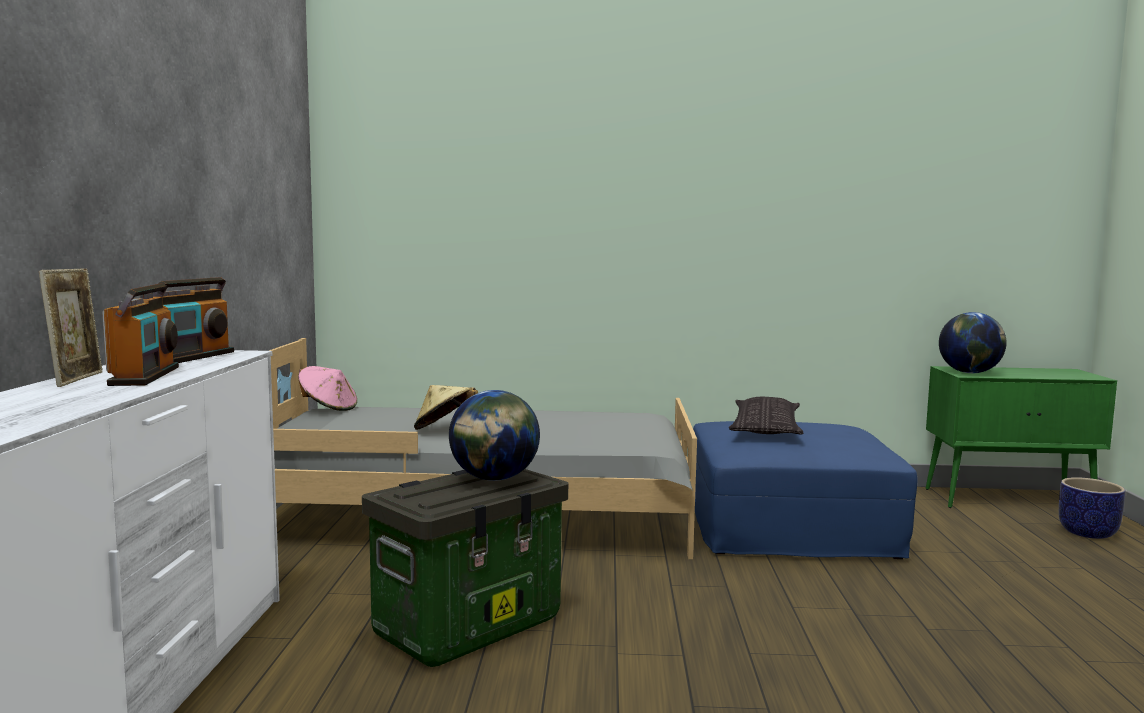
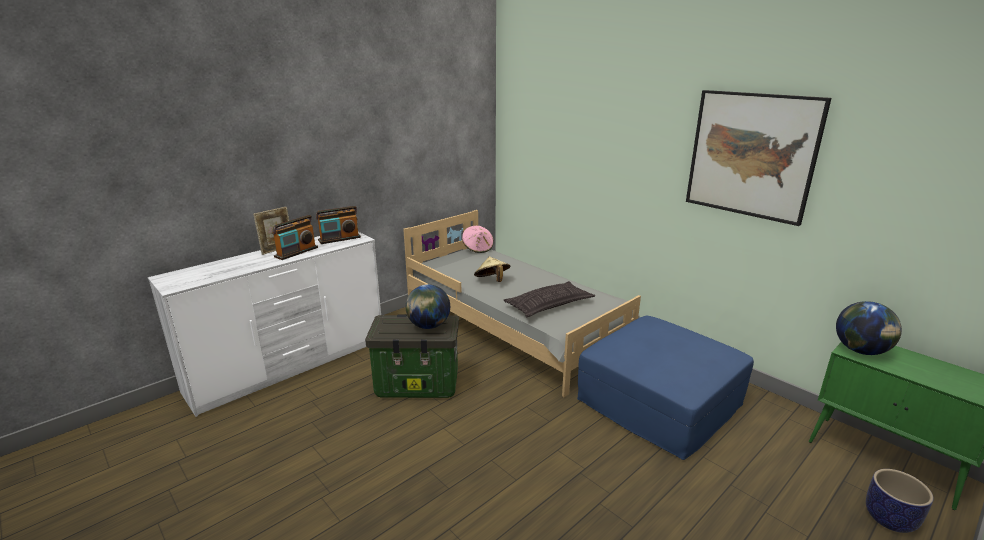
camera: 45 degrees right, 15 degrees up
pillow [729,397,804,435] -> pillow moved to [504,281,595,317]
none -> picture [686,90,832,226]

